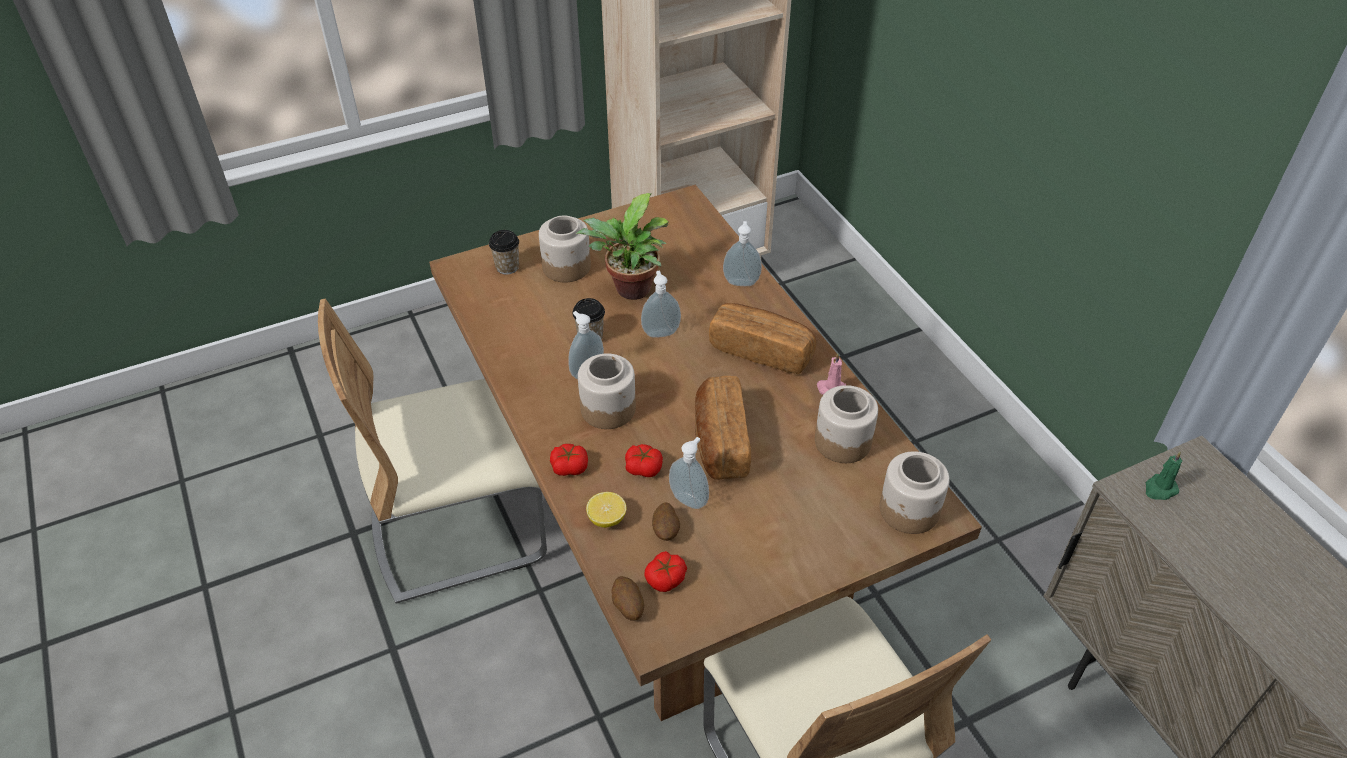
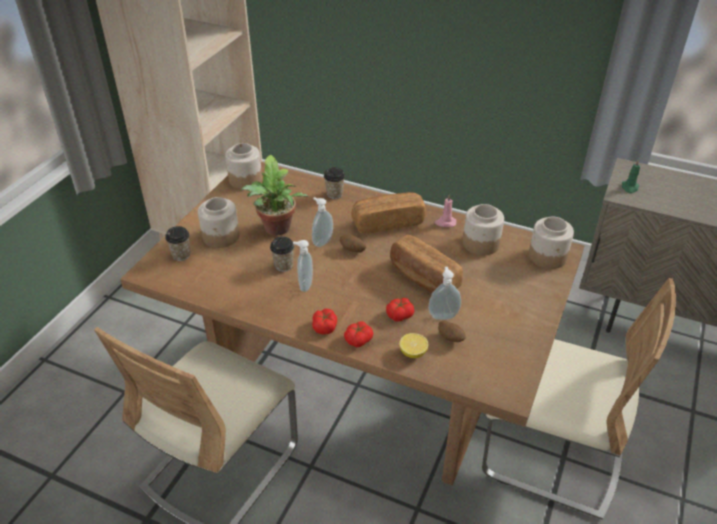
camera: 40 degrees left, 5 degrees down
jar [578,354,636,429] -> jar moved to [225,143,262,189]
potato [612,576,644,621] -> potato moved to [340,234,366,253]
tomato [644,551,687,592] -> tomato moved to [312,309,337,335]
soap dispenser [723,221,762,286] -> cup [324,167,345,199]

